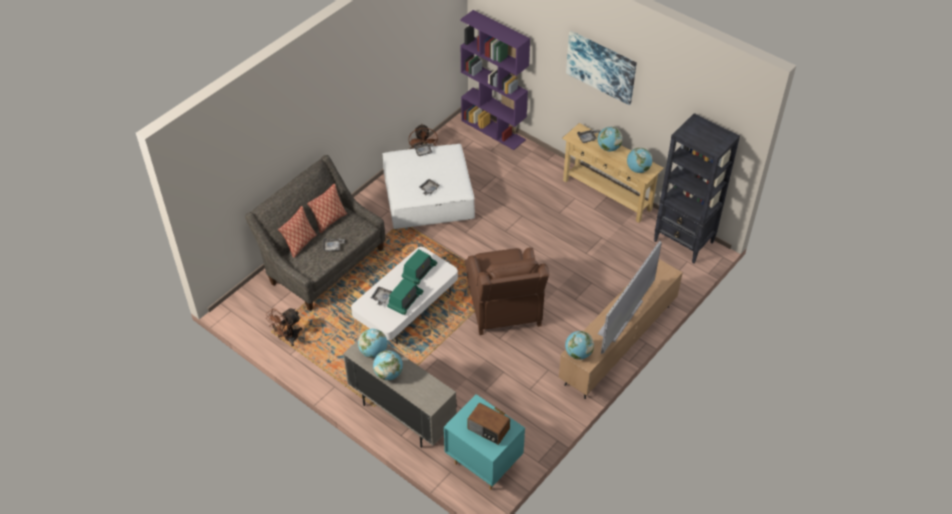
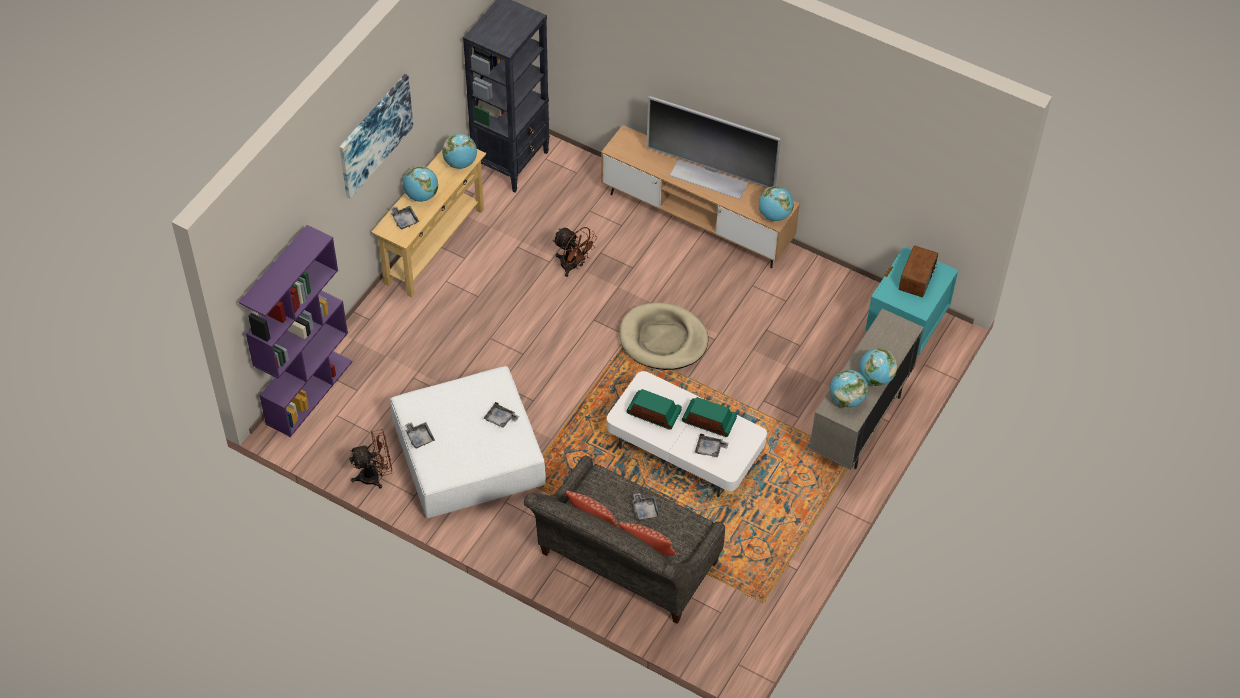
camera: 100 degrees left, 5 degrees up
brown fan [266,308,302,346] -> brown fan moved to [553,227,597,277]
brown armchair [465,247,550,335] -> beige dog bed [620,302,708,370]

